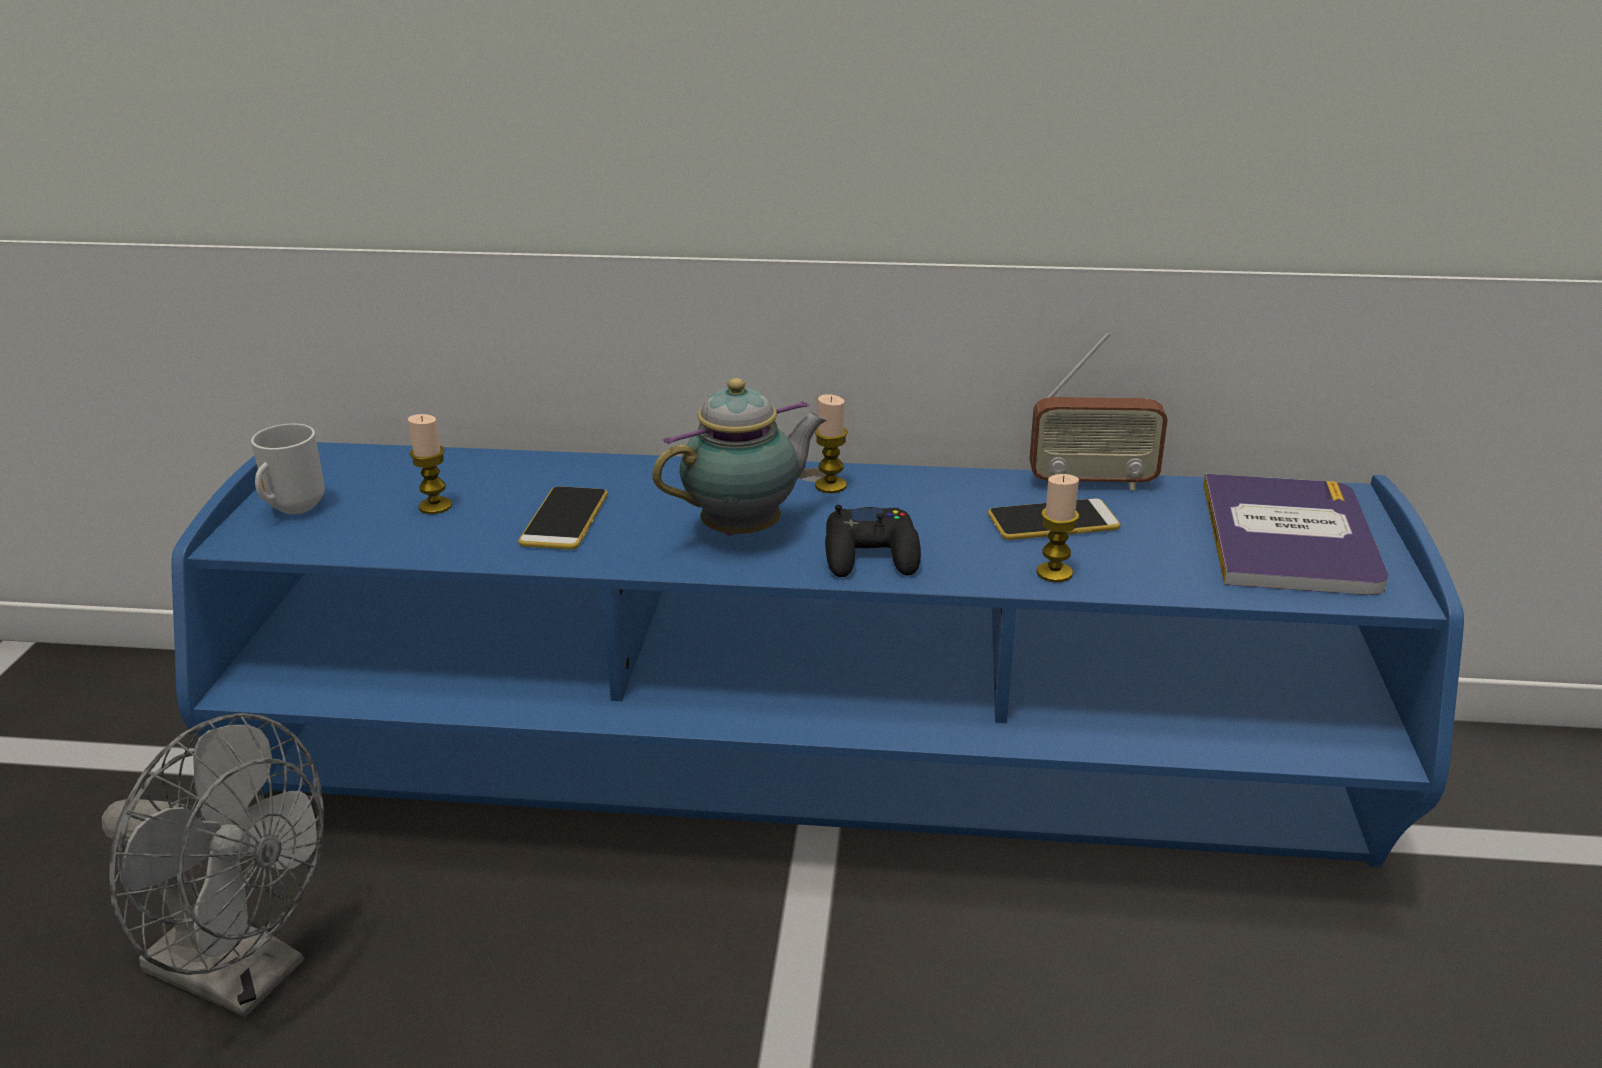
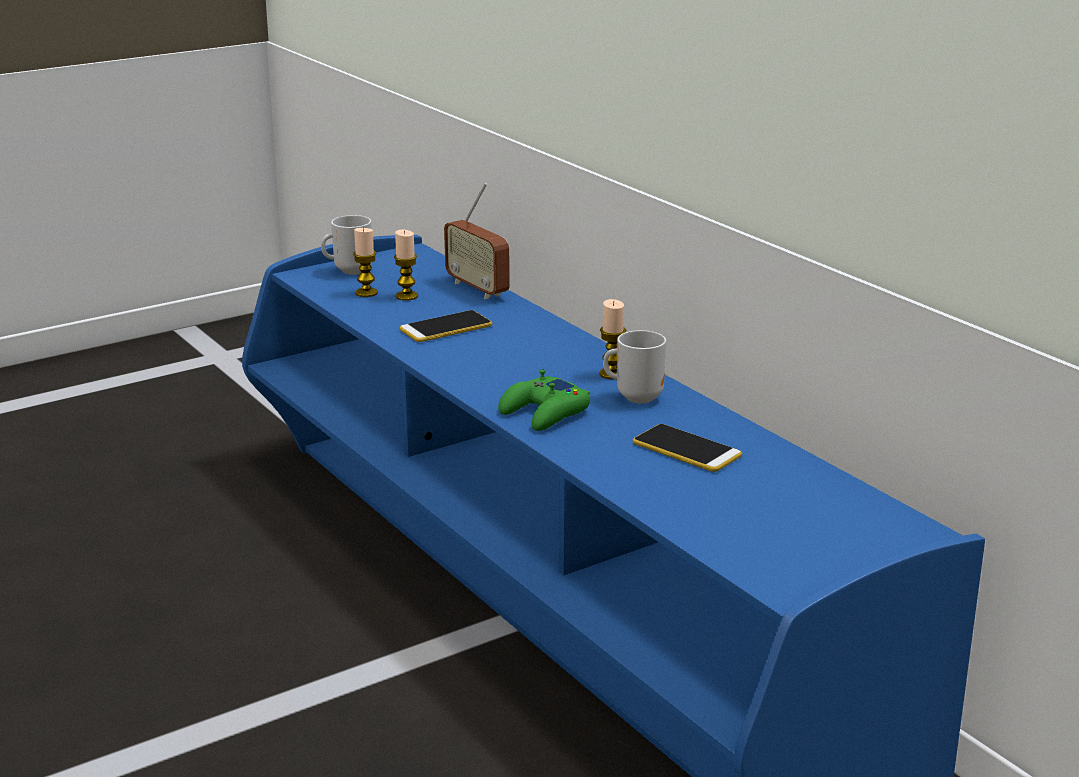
camera: 50 degrees right, 5 degrees down
grey fan [102,713,324,1017] -> none
teapot [653,378,827,536] -> none
black game controller [825,505,921,577] -> green game controller [498,369,590,431]
radio [1029,332,1168,491] -> radio moved to [444,183,510,299]
candle [1037,474,1079,582] -> candle moved to [353,228,378,297]
book [1203,474,1389,595] -> none
none -> mug [603,330,666,404]

